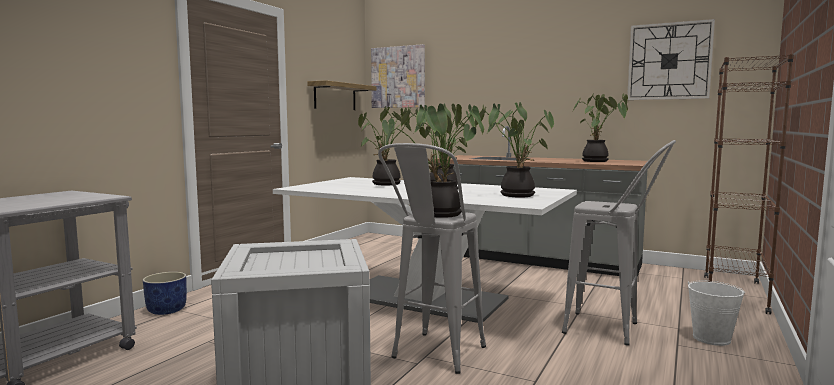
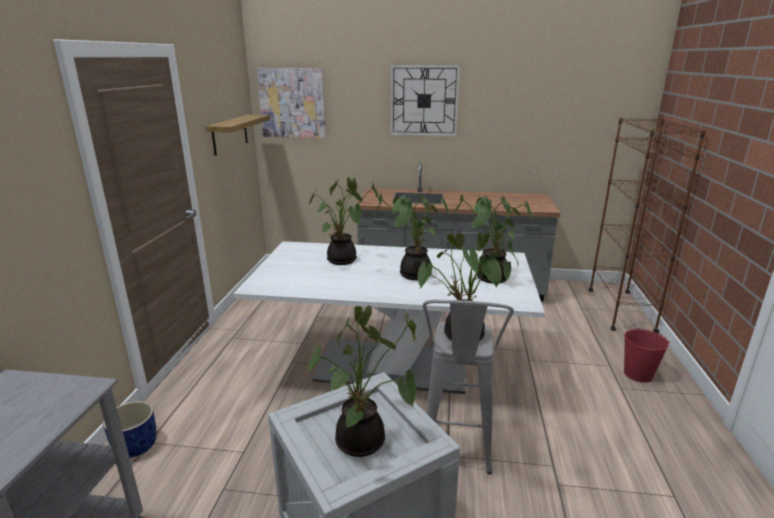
camera: 20 degrees left, 15 degrees up
grey stool [562,140,676,345] -> none
potted plant [573,93,628,162] -> potted plant moved to [307,306,416,457]
wall clock [627,19,715,100] -> wall clock moved to [391,65,460,136]
white bucket [688,281,745,346] -> red bucket [624,328,670,383]

